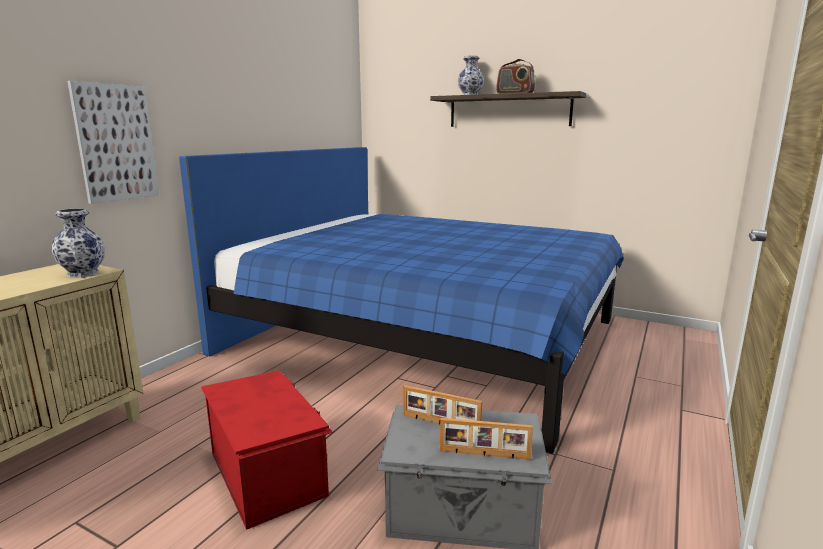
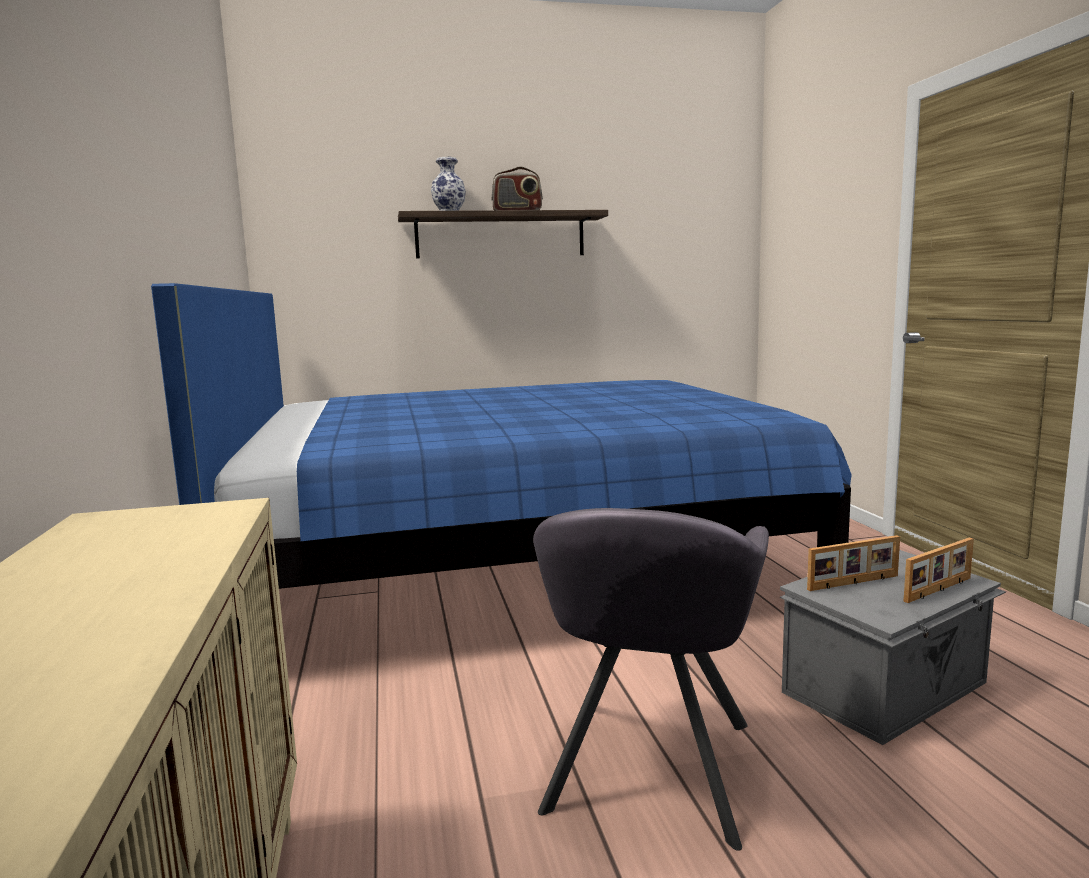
camera: 40 degrees left, 5 degrees down
vase [52,209,105,278] -> none
picture [67,81,159,204] -> none
red storage box [202,370,333,530] -> grey armchair [533,508,769,851]

